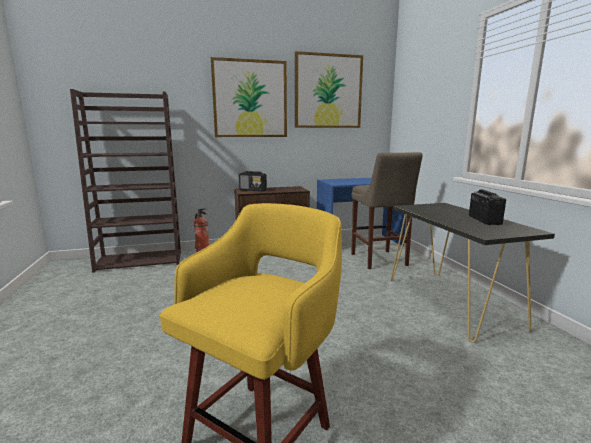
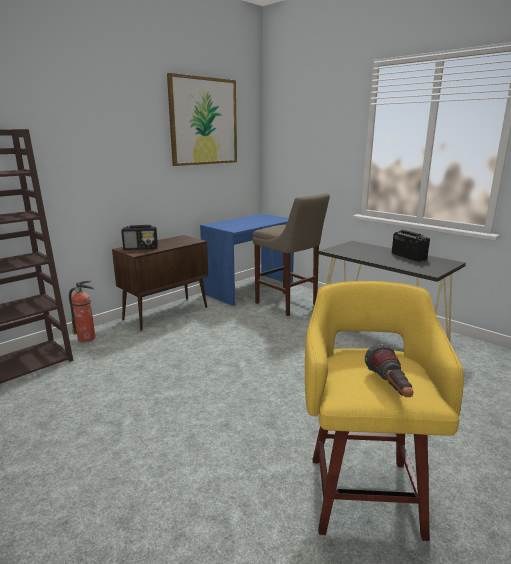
camera: 30 degrees left, 5 degrees up
picture [211,57,287,137] -> none
none -> flashlight [365,343,413,397]

